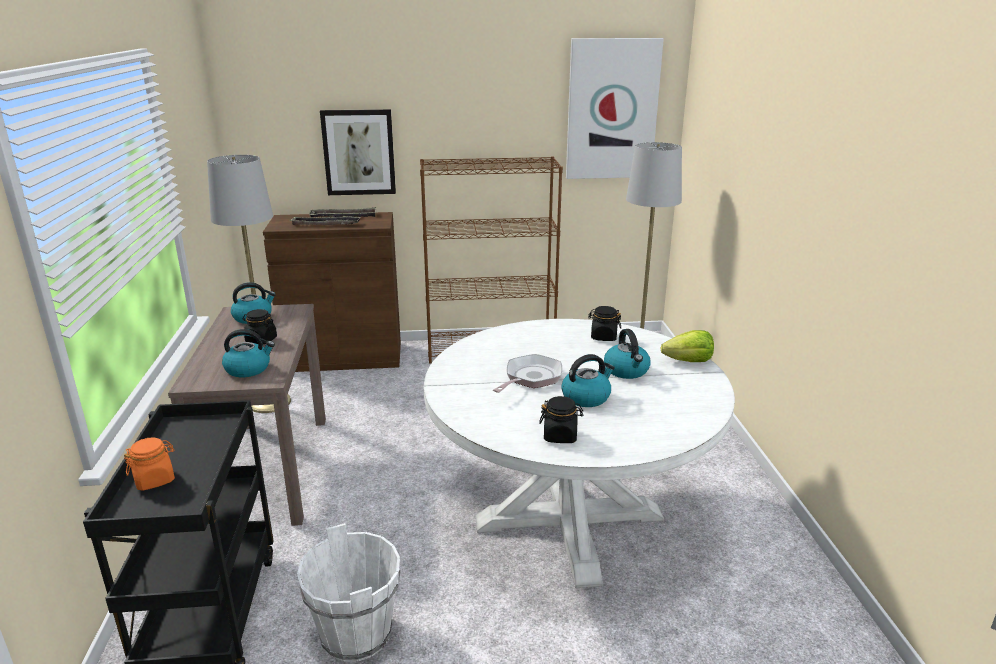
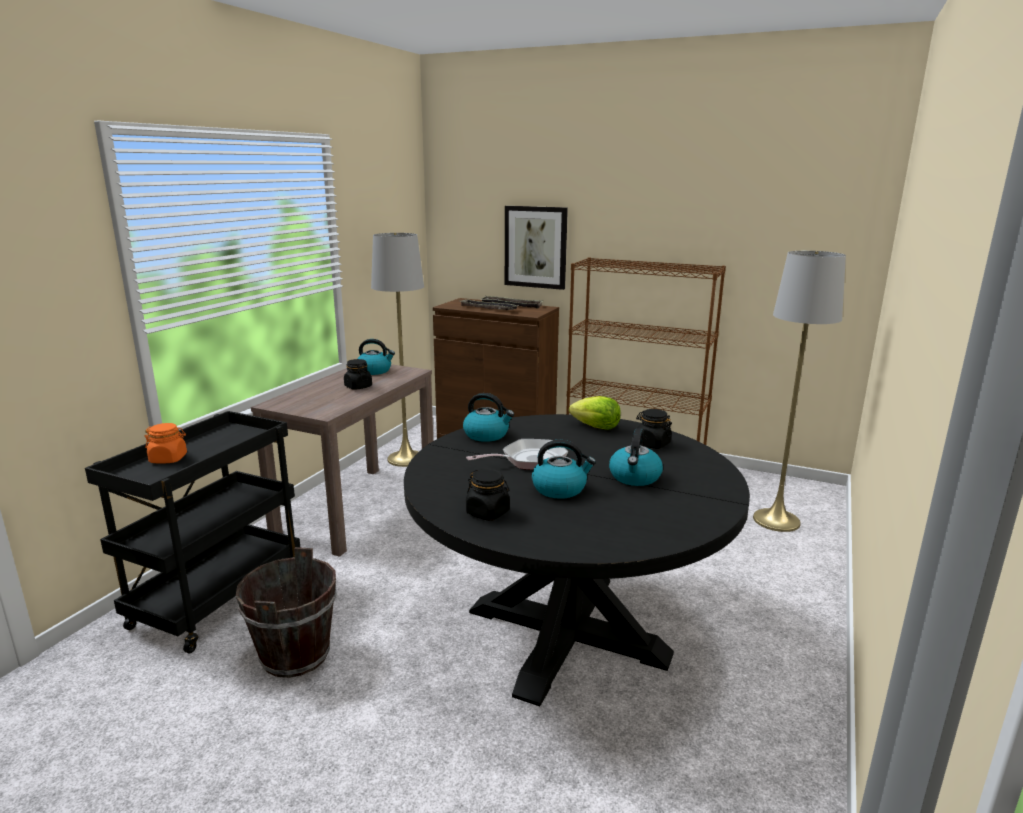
camera: 30 degrees right, 5 degrees down
kettle [222,329,275,377] -> kettle moved to [463,393,514,442]
white bucket [297,523,401,662] -> brown bucket [236,547,337,678]
white dining table [424,319,735,588] -> black dining table [404,414,750,706]
picture [566,38,664,179] -> none
lettuce [660,330,714,362] -> lettuce moved to [569,396,620,430]

